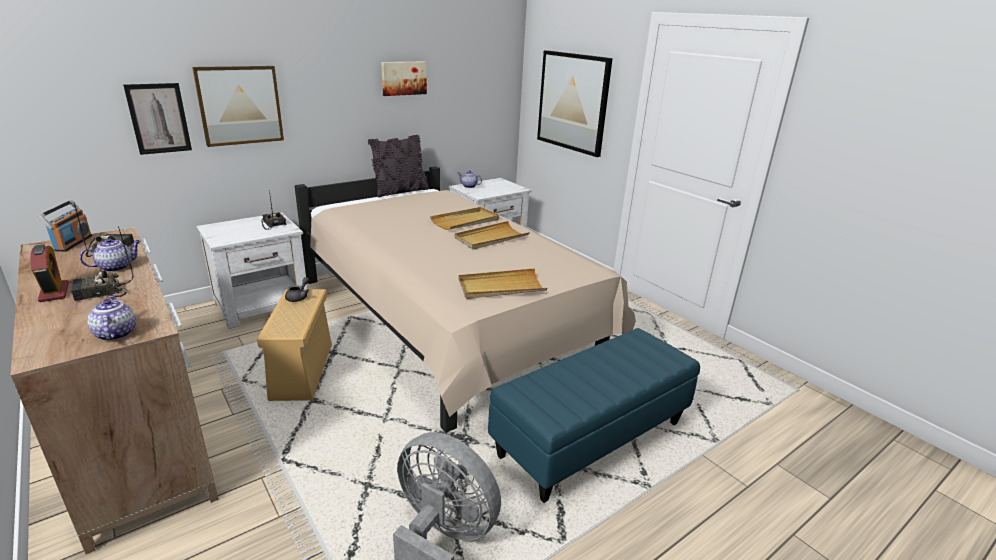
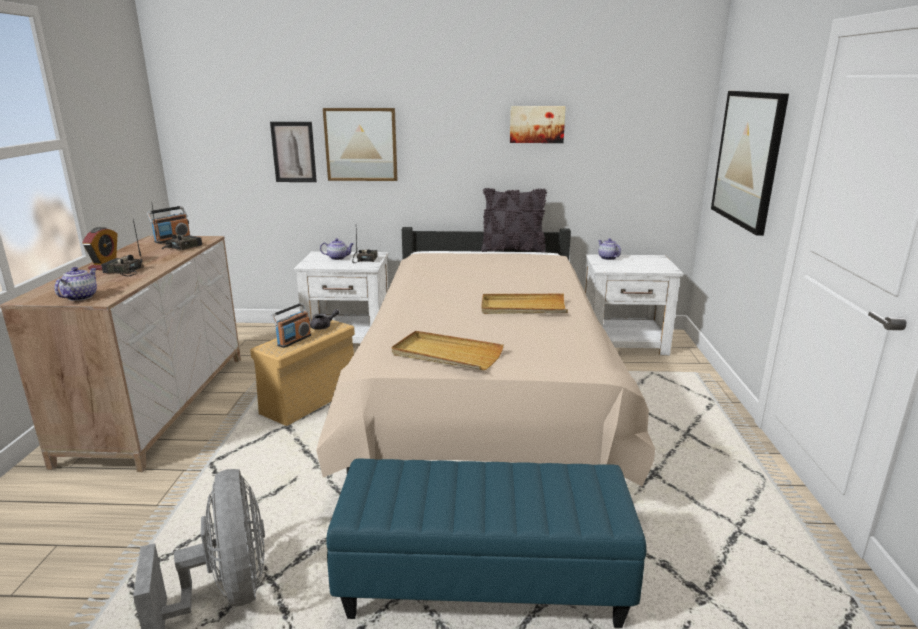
camera: 40 degrees right, 5 degrees down
teapot [79,238,140,272] -> teapot moved to [320,238,354,260]
beige tray [430,207,499,230] -> none
none -> radio [271,303,311,348]

